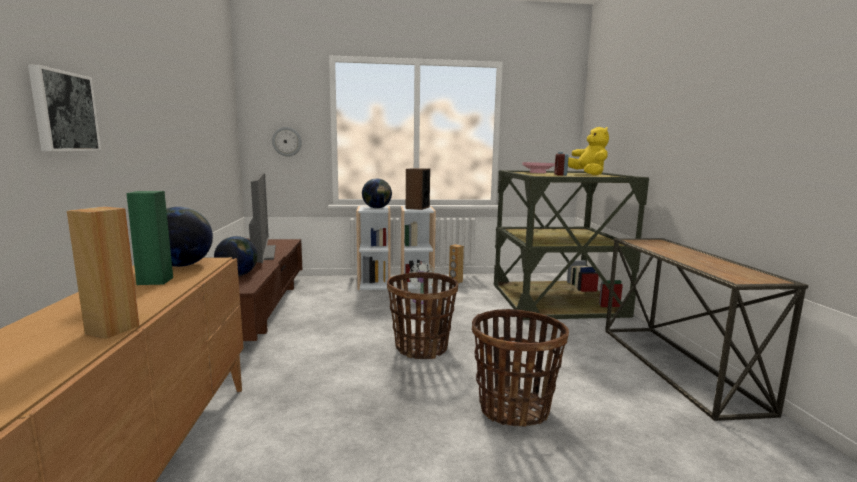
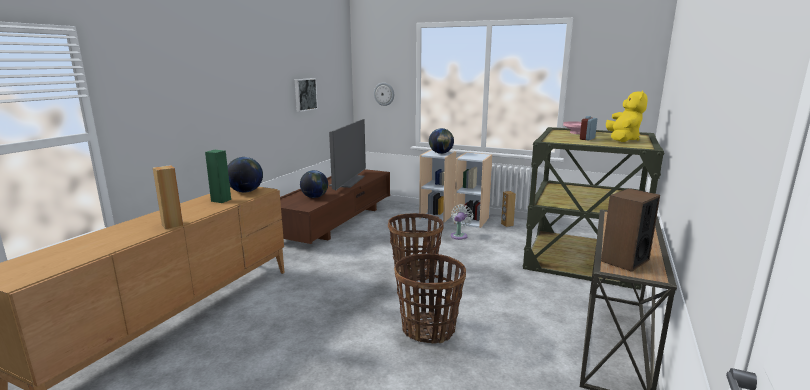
camera: 30 degrees right, 5 degrees up
picture [28,65,101,151] -> picture moved to [295,78,318,112]
speaker [406,168,430,210] -> speaker moved to [601,188,660,272]

